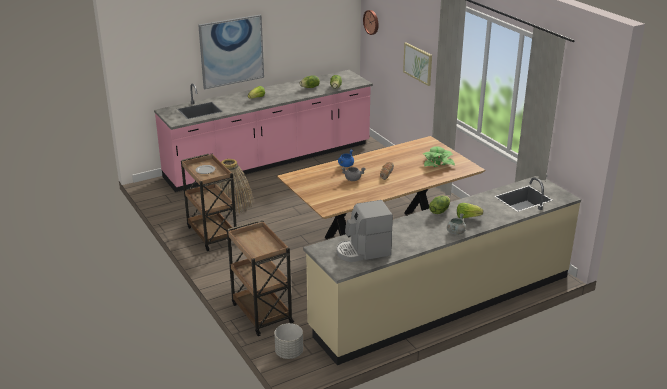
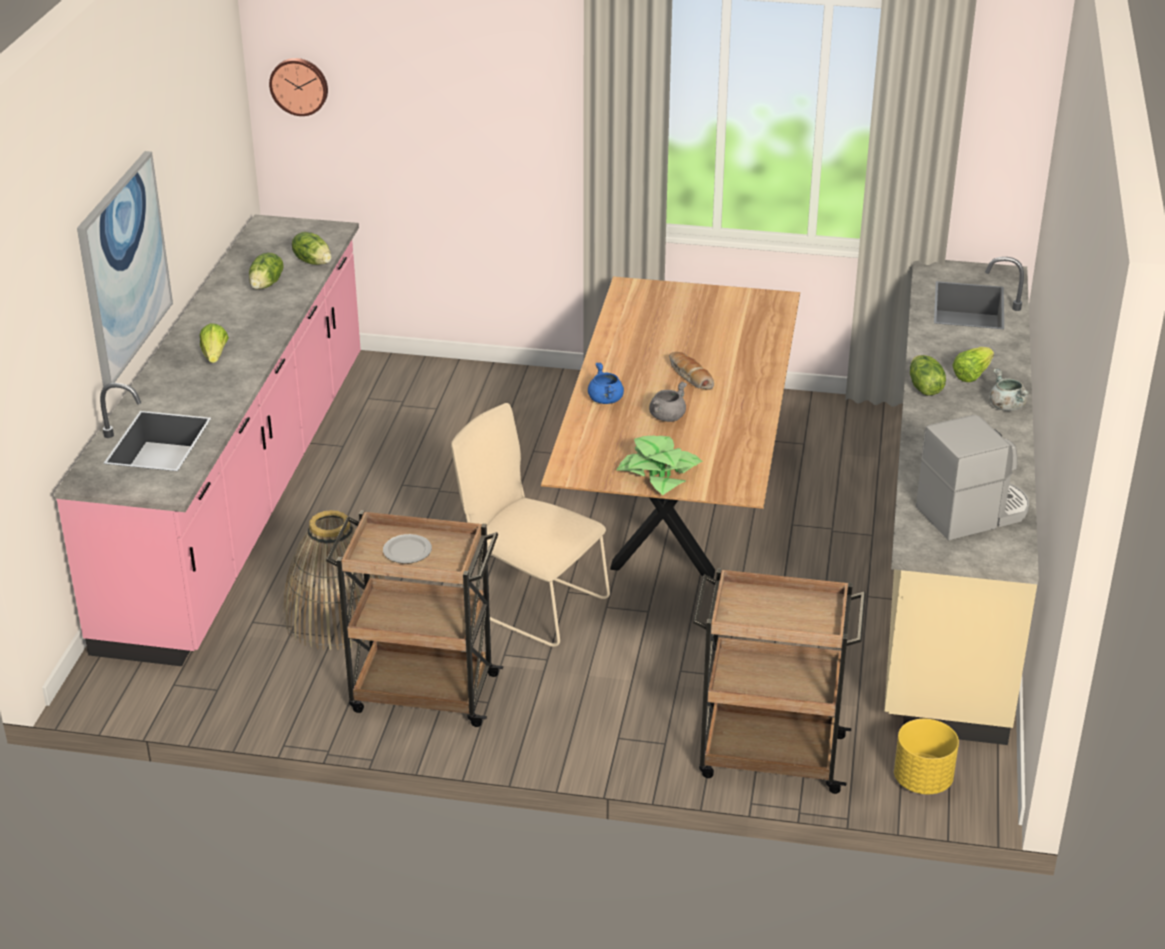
camera: 50 degrees left, 5 degrees up
grey planter [274,323,303,359] -> yellow planter [894,719,959,795]
coffee machine [337,200,393,262] -> coffee machine turned 135 degrees counterclockwise [916,415,1029,541]
picture [403,42,432,86] -> none
potted plant [423,146,455,167] -> potted plant moved to [617,436,703,495]
none -> beige chair [451,403,610,647]

